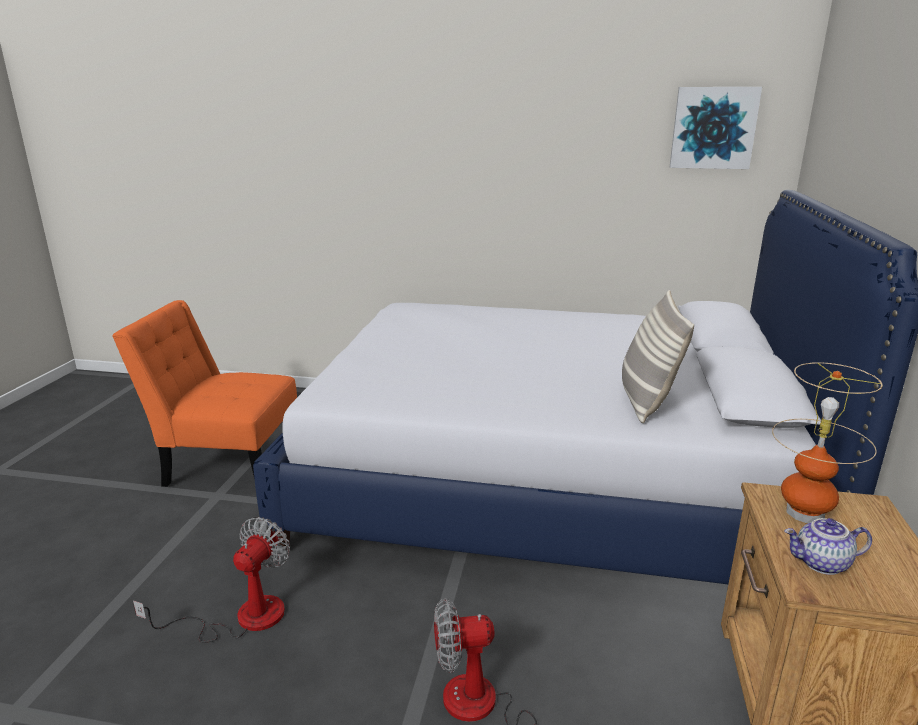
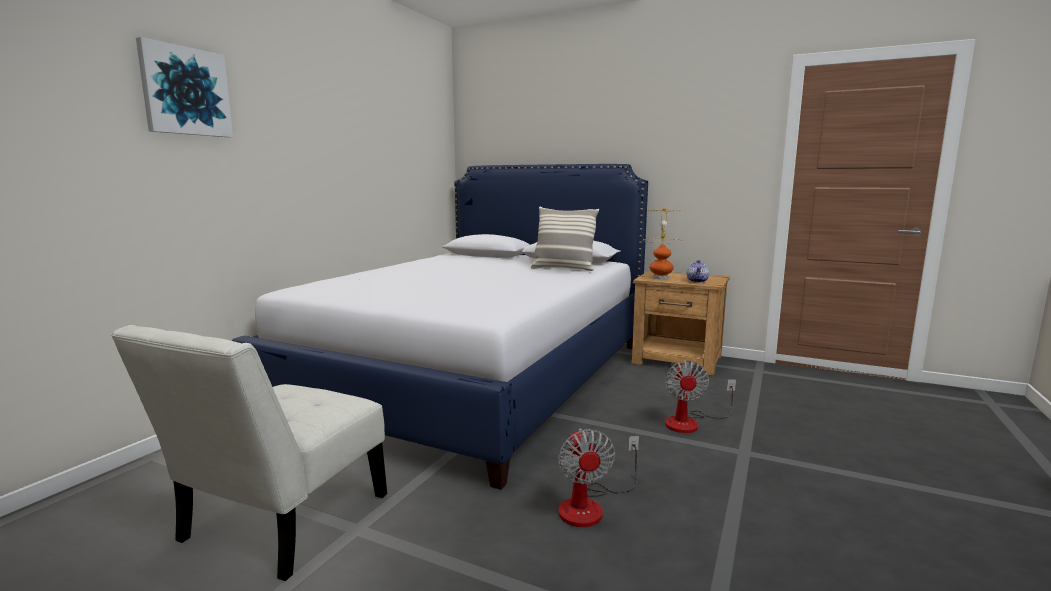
camera: 75 degrees left, 10 degrees down
orange chair [112,300,297,487] -> white chair [111,325,387,581]
fan [133,517,290,643] -> fan turned 135 degrees counterclockwise [558,428,639,527]
picture [670,87,762,169] -> picture moved to [136,37,233,137]

